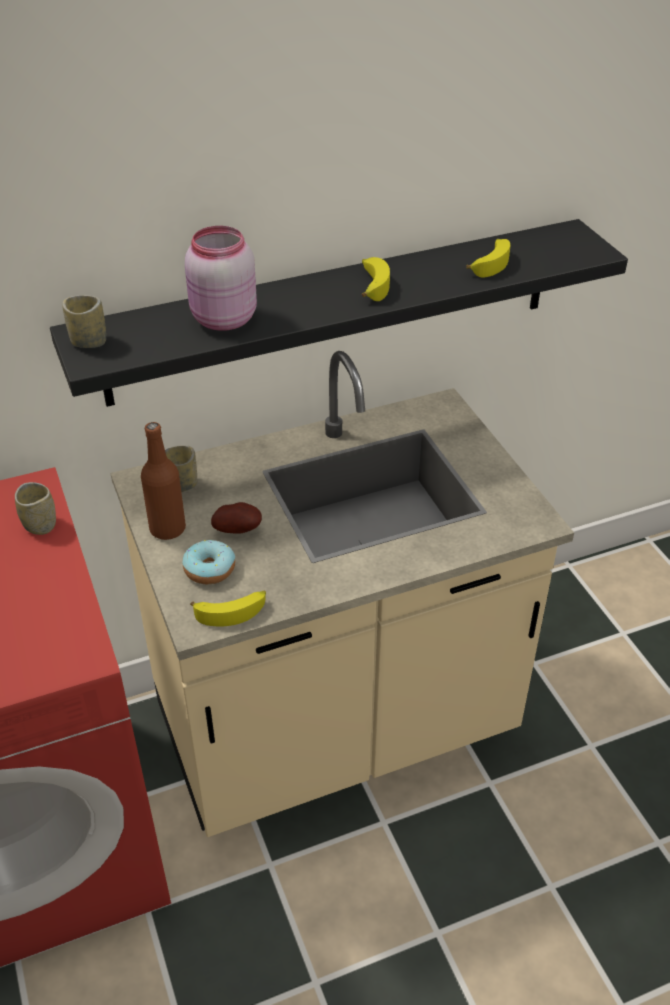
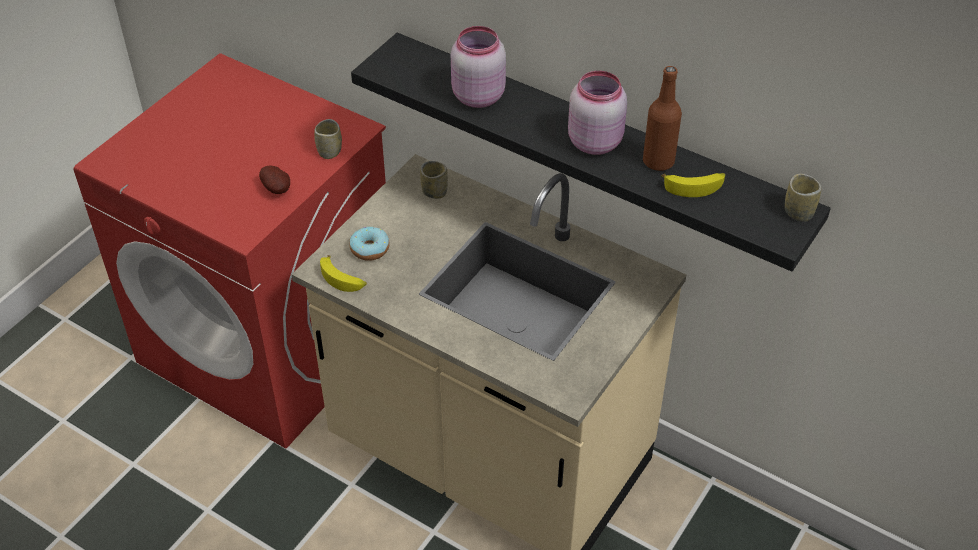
camera: 55 degrees right, 5 degrees up
cup [62,295,106,348] -> cup moved to [785,174,821,222]
brown bottle [141,422,186,540] -> brown bottle moved to [643,66,682,171]
potato [211,502,262,533] -> potato moved to [259,165,290,194]
banana [362,257,390,301] -> pink jar [568,71,627,155]

